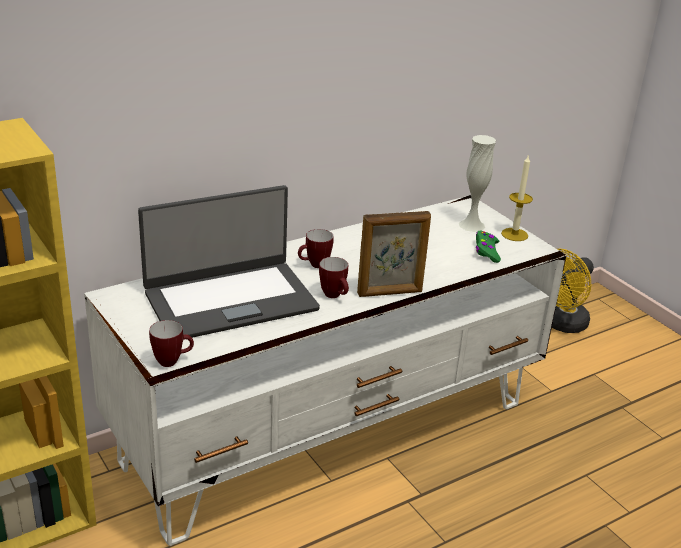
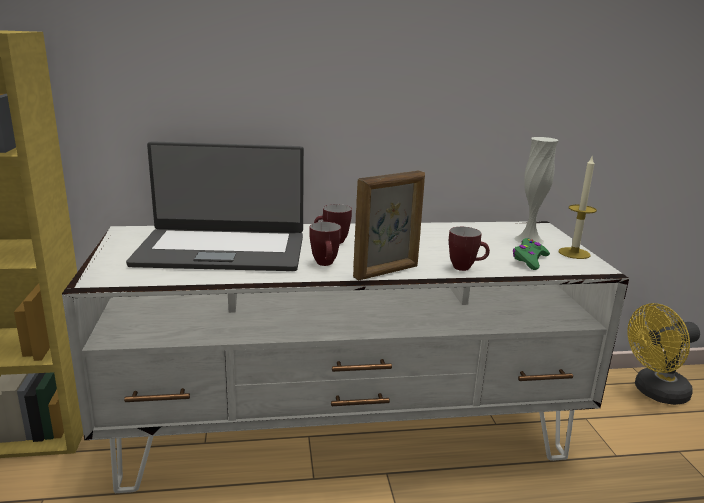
camera: 25 degrees right, 10 degrees down
mug [149,320,194,367] -> mug moved to [449,227,490,271]
picture frame [357,211,431,297] -> picture frame turned 45 degrees counterclockwise [353,171,425,281]

